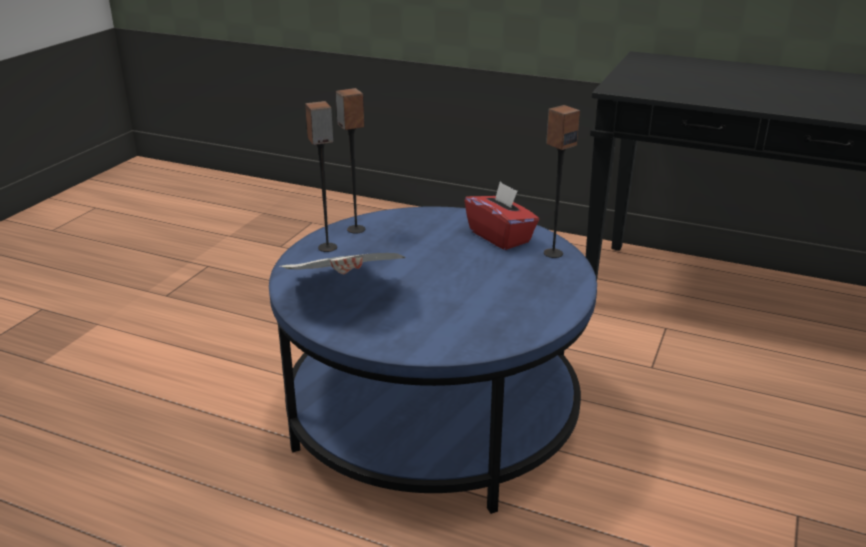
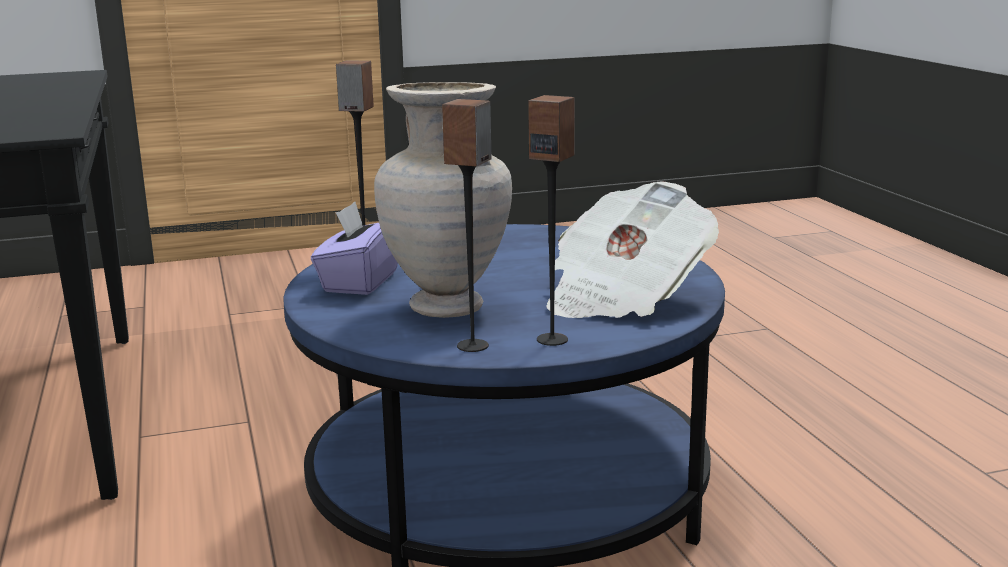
camera: 130 degrees left, 10 degrees down
red tissue box [464,182,539,250] -> purple tissue box [311,202,398,295]
none -> beige vase [374,82,512,318]

